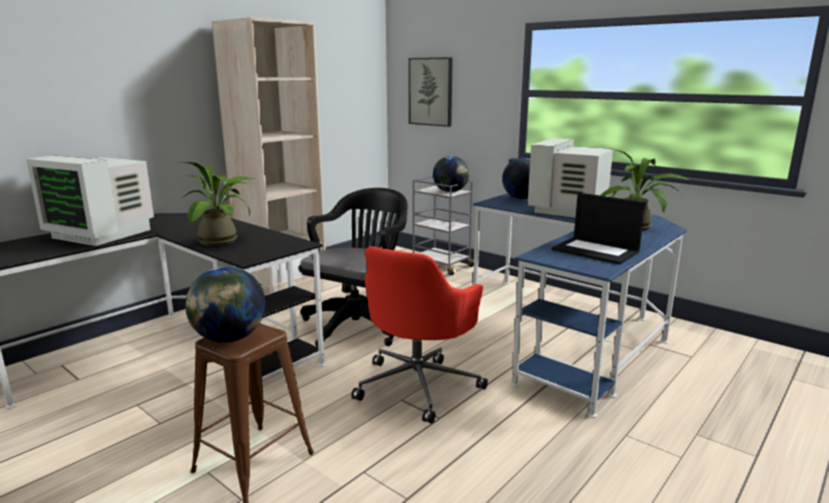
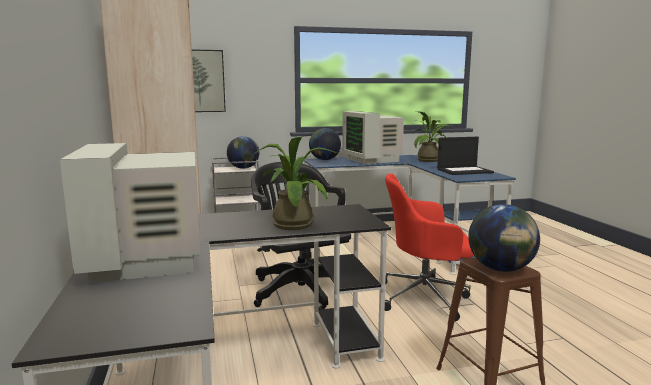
camera: 55 degrees left, 5 degrees down
monitor [26,155,154,246] -> monitor turned 105 degrees clockwise [60,143,201,283]
red office chair [351,246,488,424] -> red office chair turned 120 degrees clockwise [379,173,474,321]

